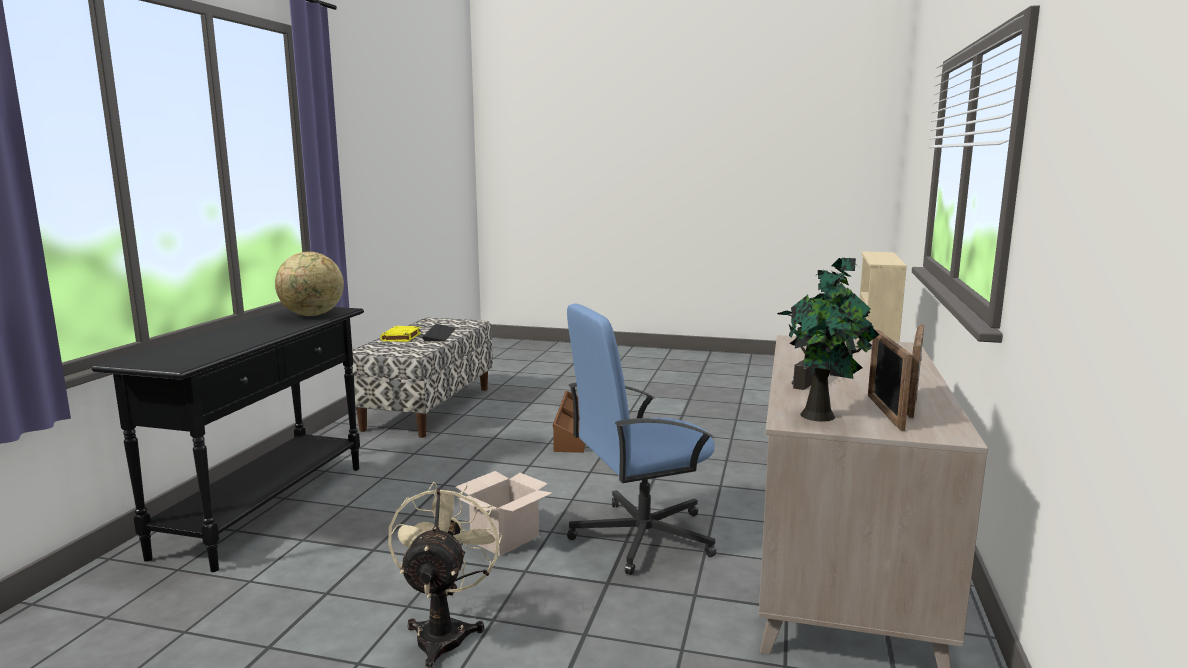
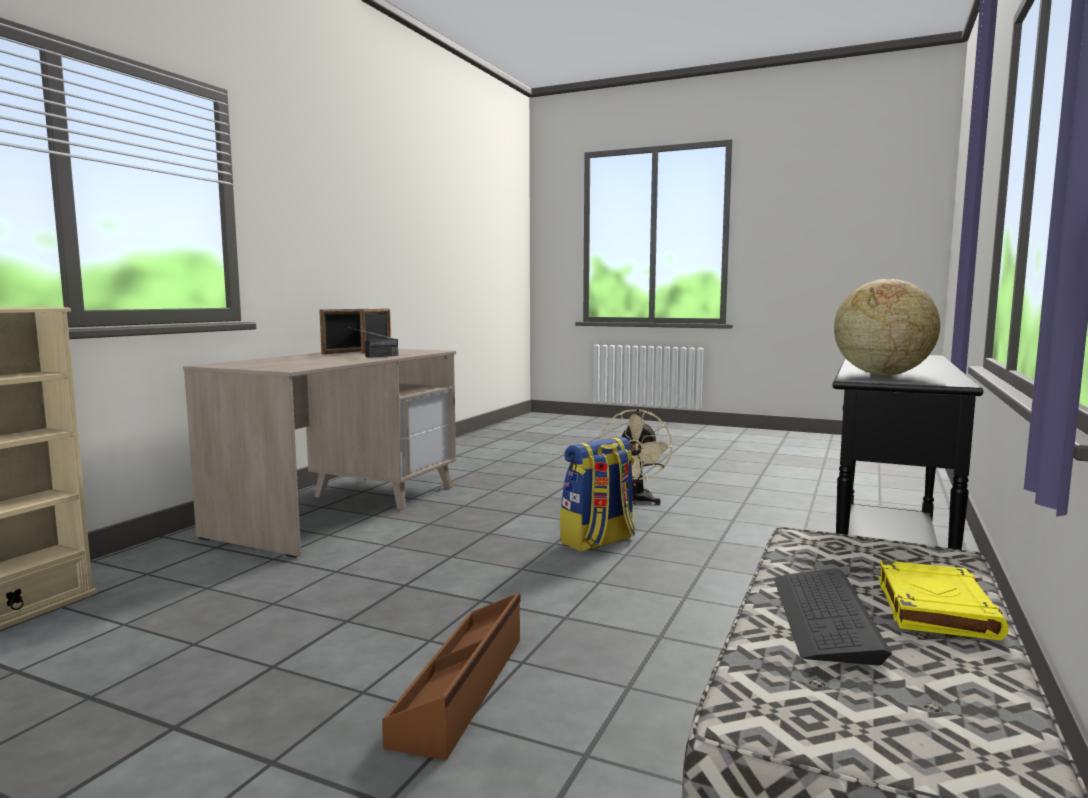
camera: 170 degrees left, 5 degrees down
cardboard box [456,471,552,556] -> backpack [560,437,635,551]
blue office chair [567,303,717,575] -> none
potted plant [777,258,880,422] -> none

